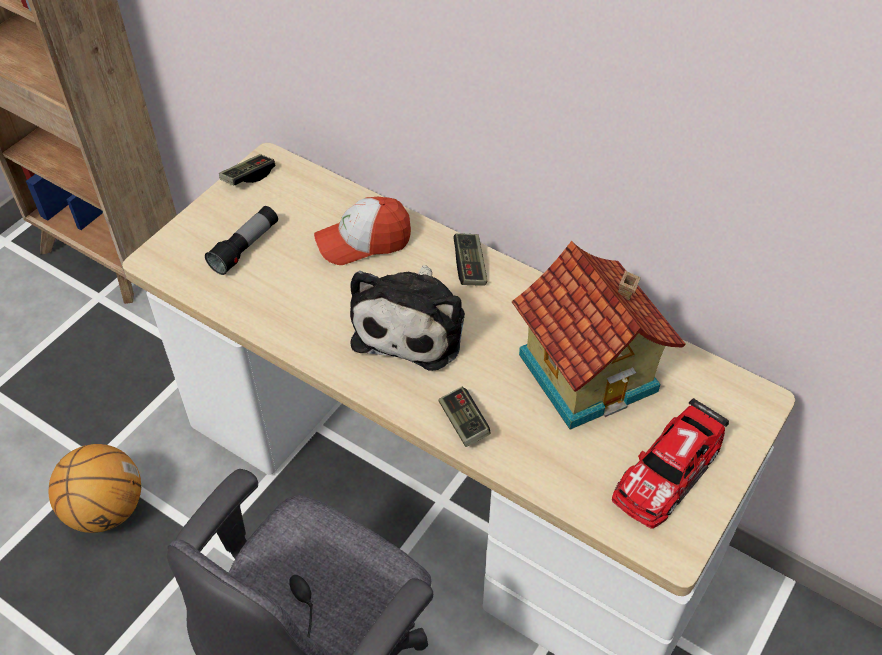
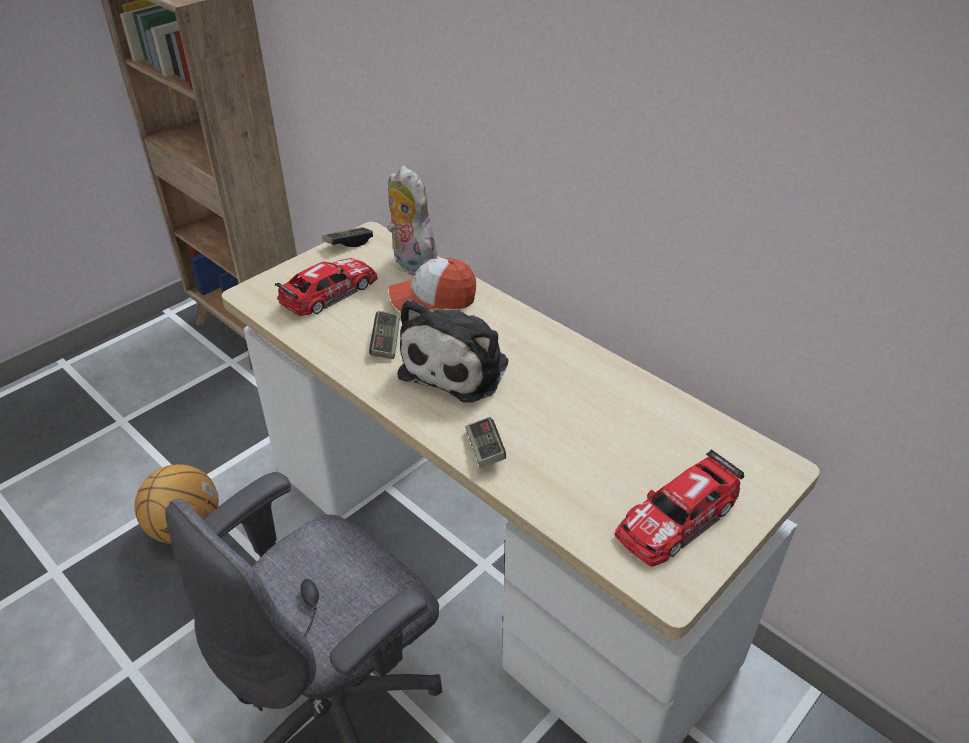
camera: 10 degrees right, 10 degrees down
flashlight [205,206,278,275] -> toy car [275,258,378,316]
game controller [453,233,487,286] -> game controller moved to [369,311,400,359]
toy house [512,241,685,430] -> none
none -> plush toy [387,166,437,276]

